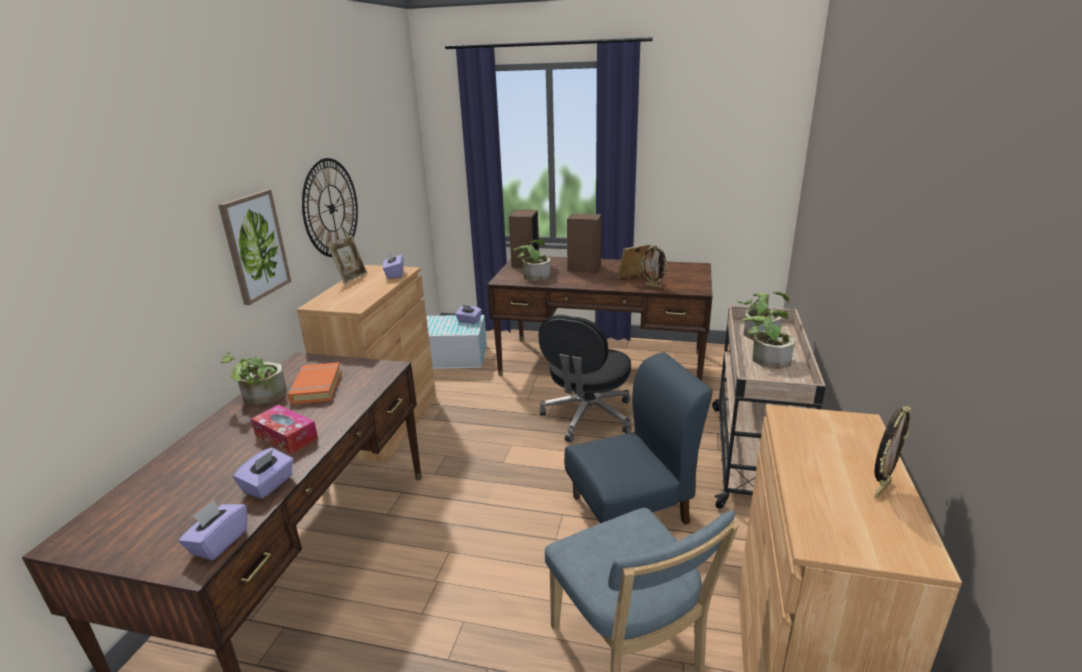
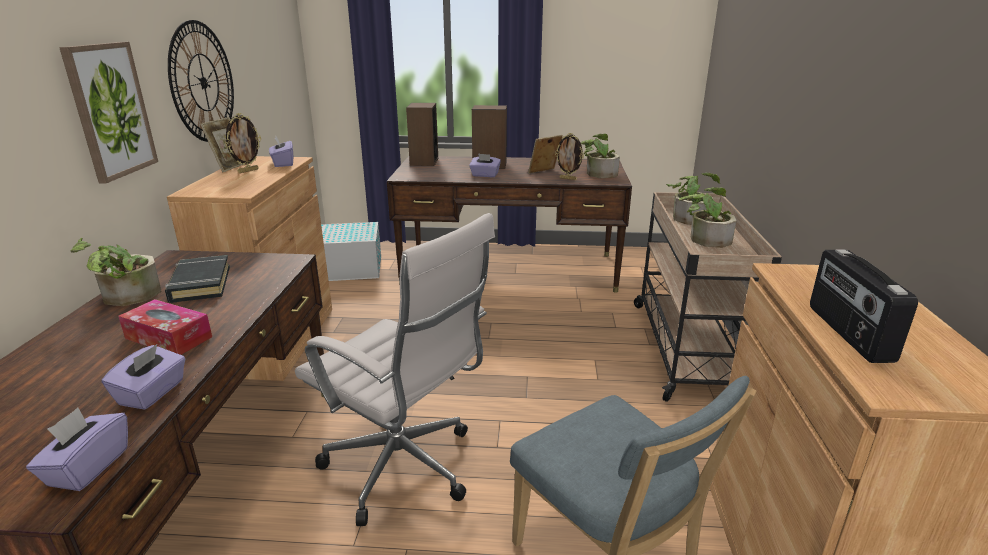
camera: 10 degrees left, 0 degrees up
orange book [288,362,341,404] -> black book [165,255,230,303]
purple tissue box [455,305,482,324] -> purple tissue box moved to [469,153,501,177]
potted plant [513,240,551,281] -> potted plant moved to [580,134,620,178]
black office chair [539,315,632,442] -> none
blue chair [564,352,713,525] -> none
picture frame [874,406,911,498] -> picture frame moved to [225,113,261,173]
none -> white office chair [295,213,495,526]
none -> radio [810,249,918,363]

